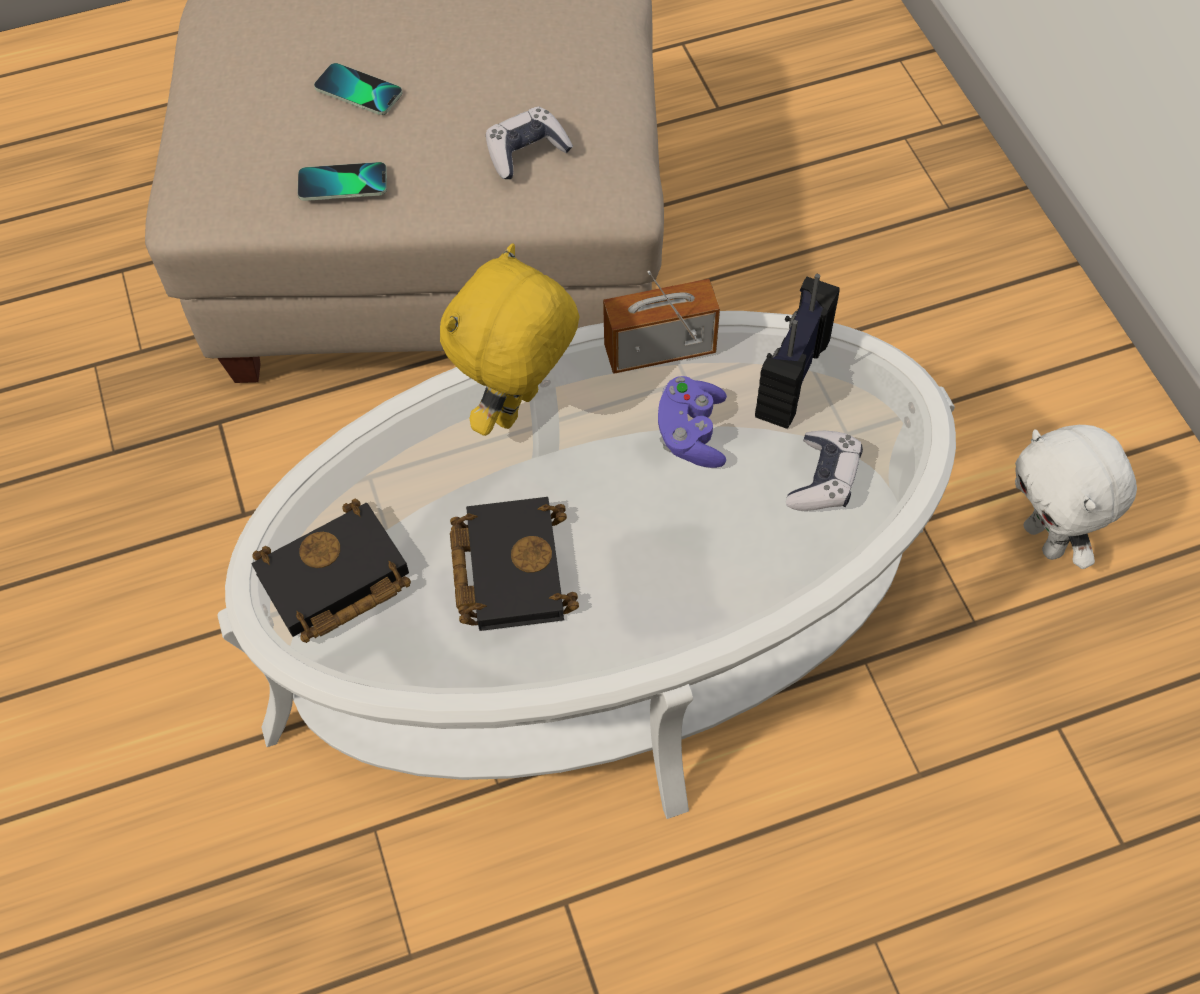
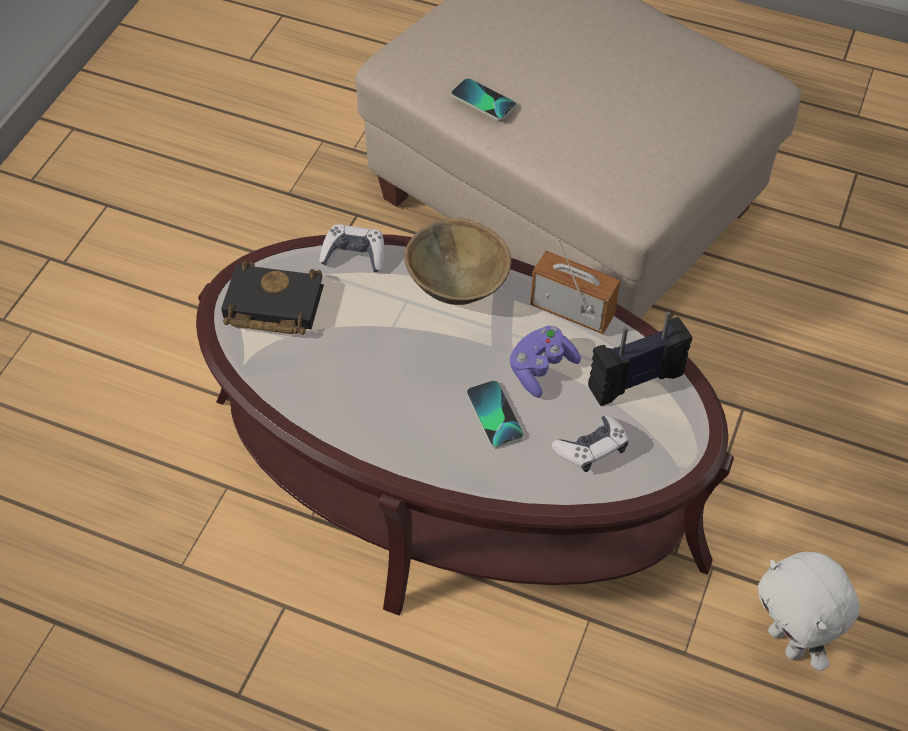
camera: 40 degrees right, 5 degrees down
white coffee table [217,311,956,819] -> brown coffee table [196,234,734,615]
phone [314,63,403,115] -> phone moved to [467,380,524,448]
yellow plush toy [440,244,580,436] -> brown bowl [405,218,511,305]
black book [450,497,579,631] -> none
game controller [486,107,573,179] -> game controller moved to [319,224,385,272]
white plush toy [1015,425,1137,569] -> white plush toy turned 45 degrees counterclockwise [758,552,860,671]

